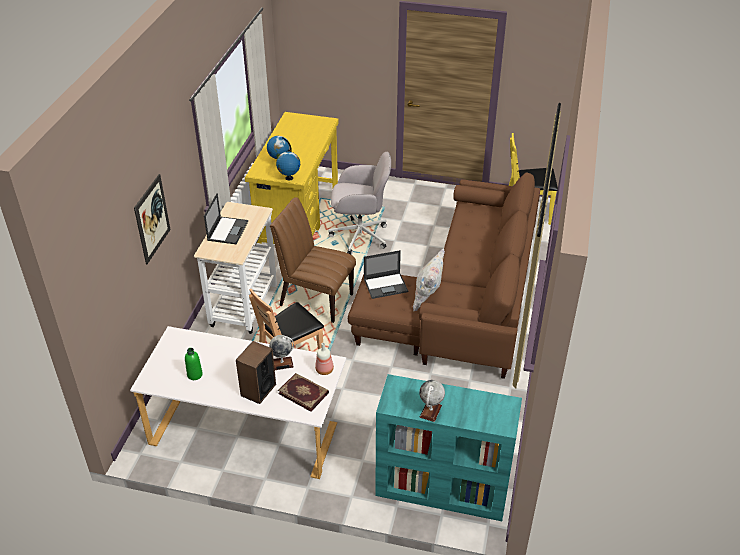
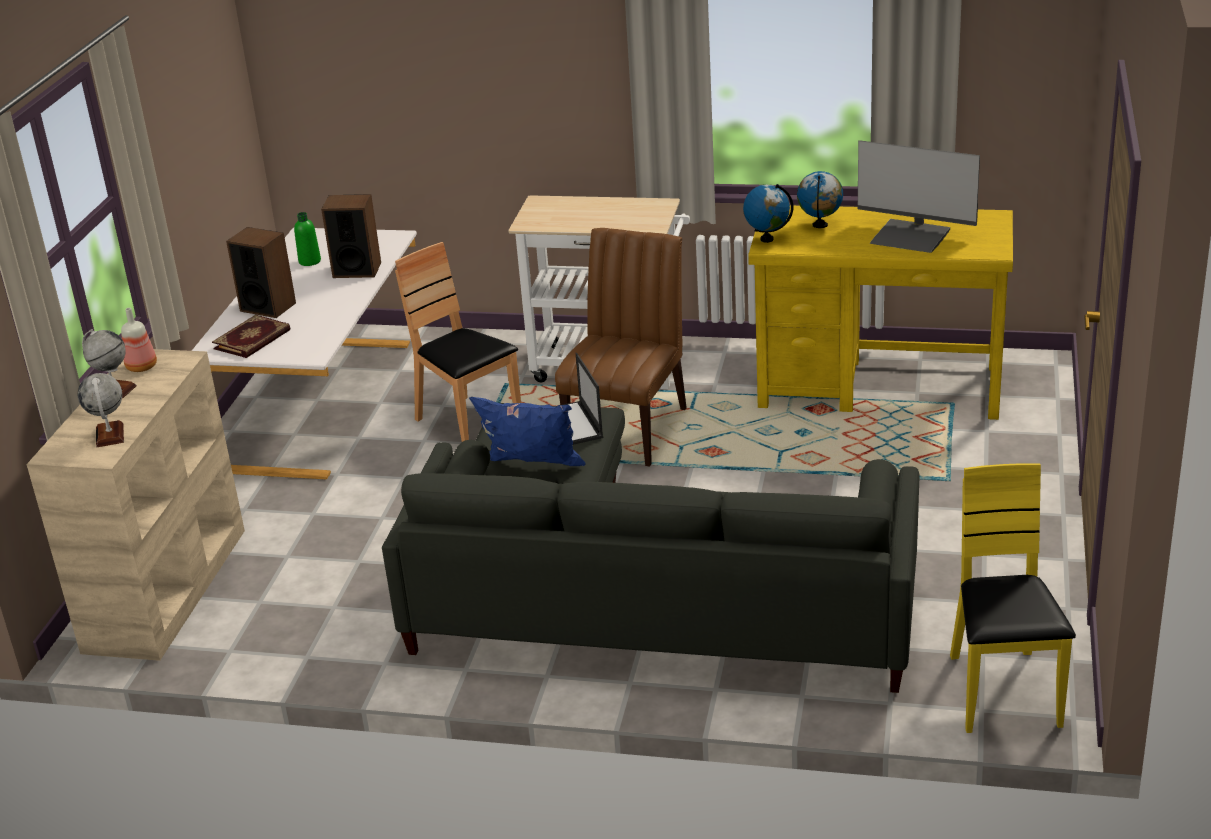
camera: 90 degrees right, 10 degrees down
picture [134,174,171,264] -> none
laptop [204,193,248,245] -> none
globe [269,335,294,370] -> globe moved to [78,373,124,447]
bottle [315,343,334,375] -> bottle moved to [121,308,157,372]
grey office chair [329,152,391,255] -> none
brown sofa [348,172,540,379] -> grey sofa [382,403,920,693]
turquoise bookcase [375,374,522,521] -> beige bookcase [27,349,245,661]
white pillow [413,249,445,311] -> blue pillow [469,397,586,466]
none -> speaker [321,194,381,278]
none -> monitor [857,140,980,253]

